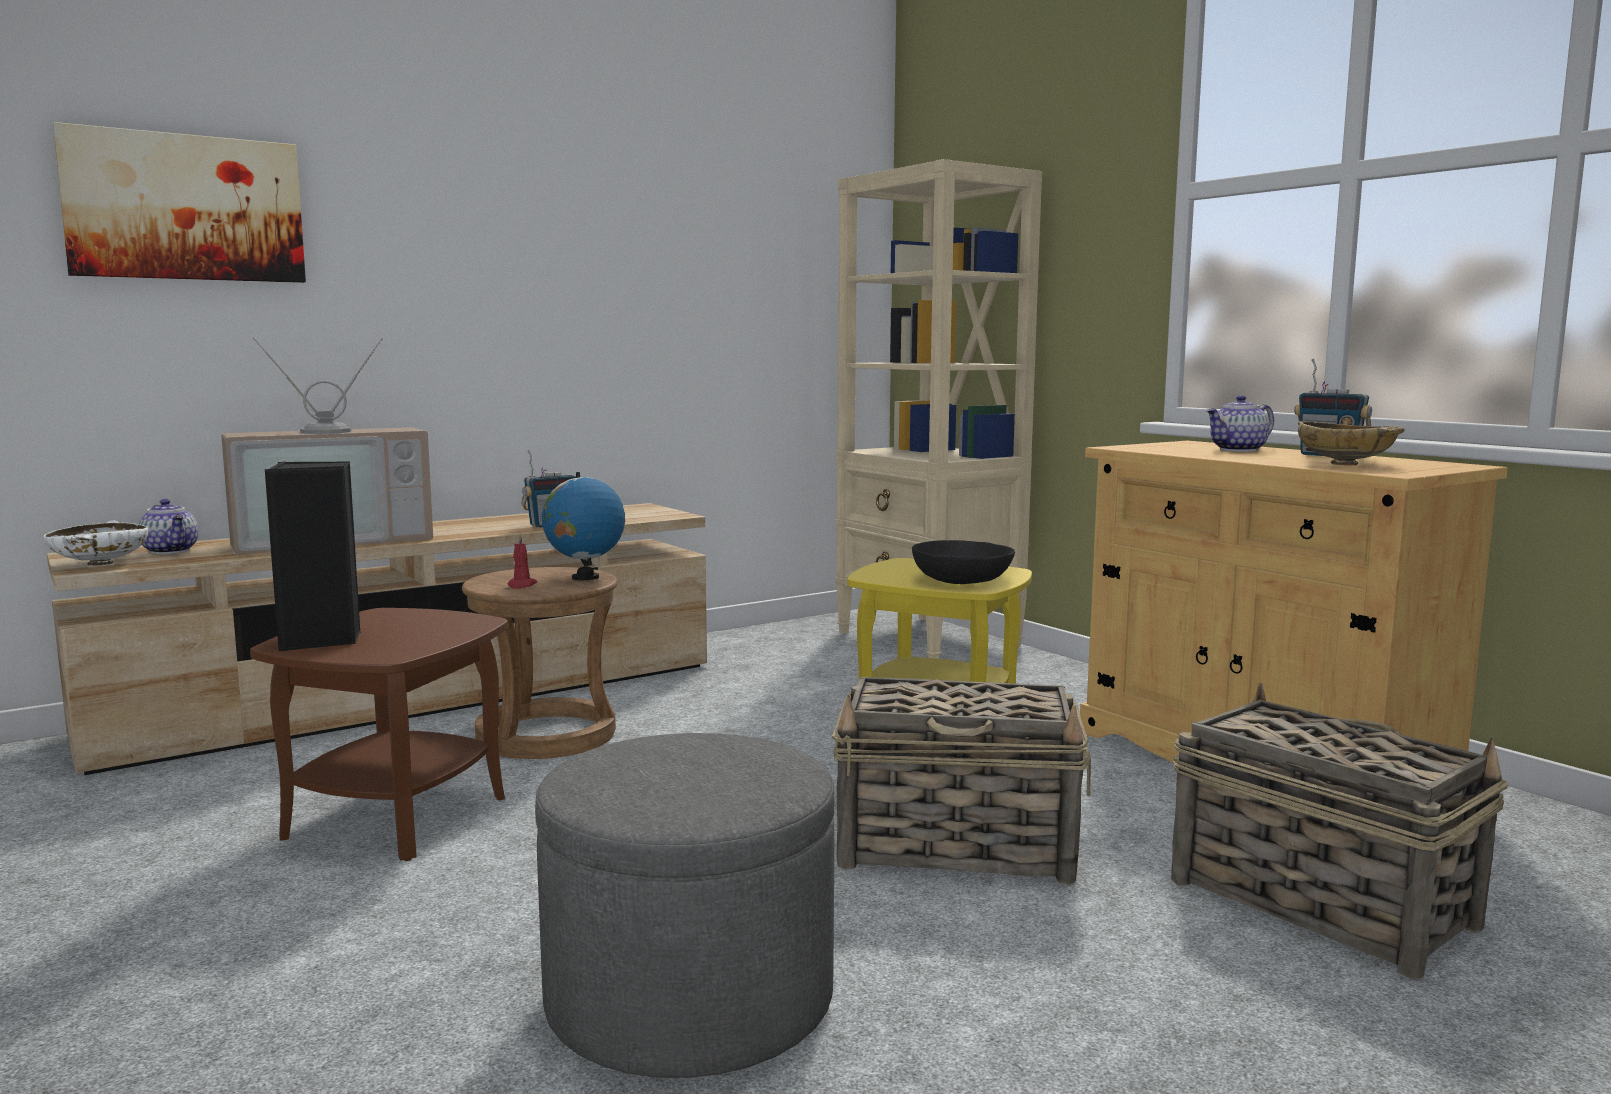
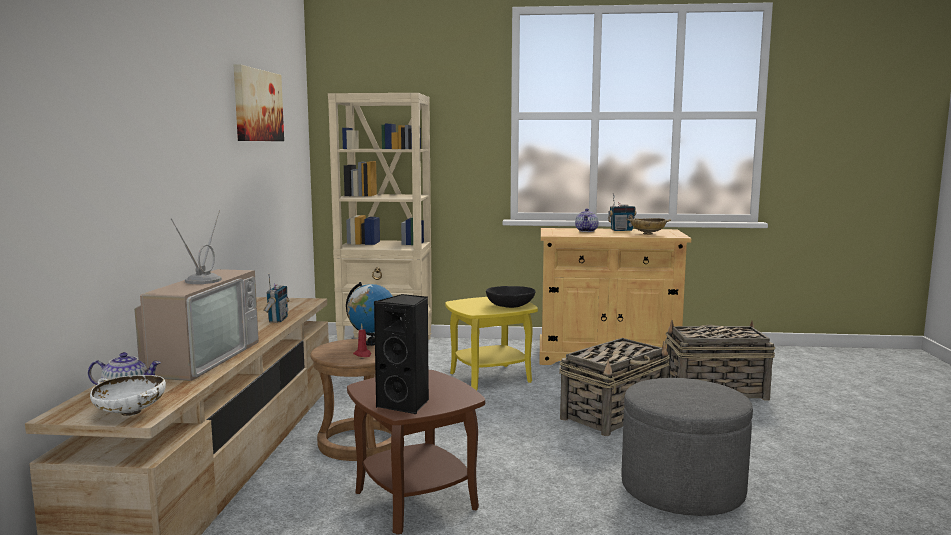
camera: 50 degrees left, 0 degrees up
picture [53,122,306,283] -> picture moved to [234,64,284,141]

